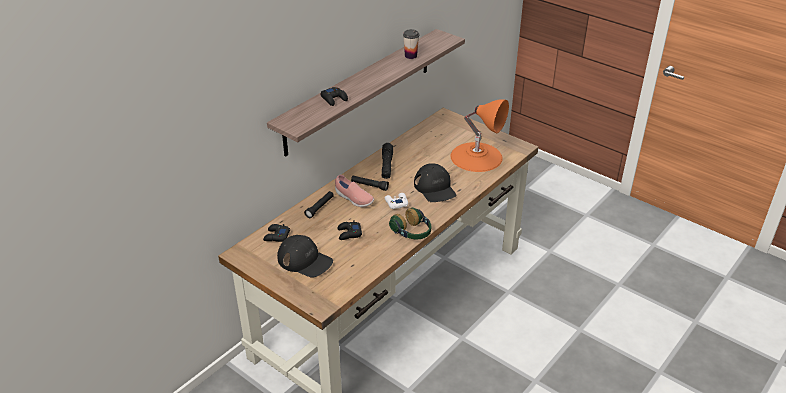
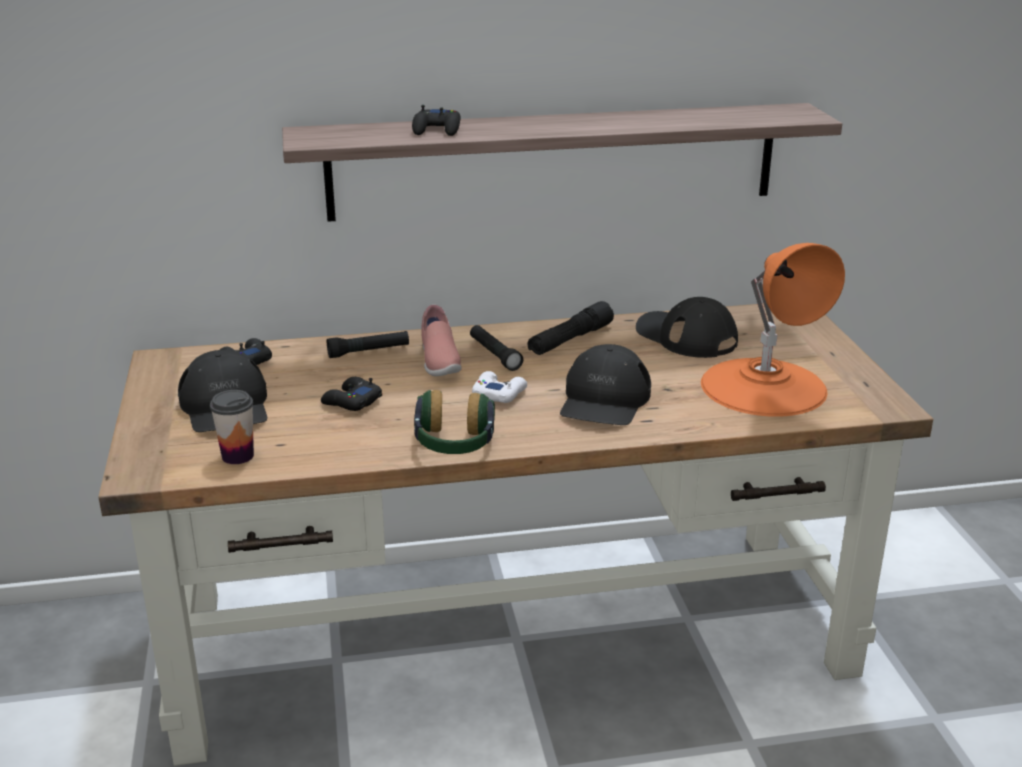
camera: 40 degrees right, 10 degrees down
cup [403,29,420,59] -> cup moved to [210,390,254,464]
none -> black cap [636,297,738,358]

